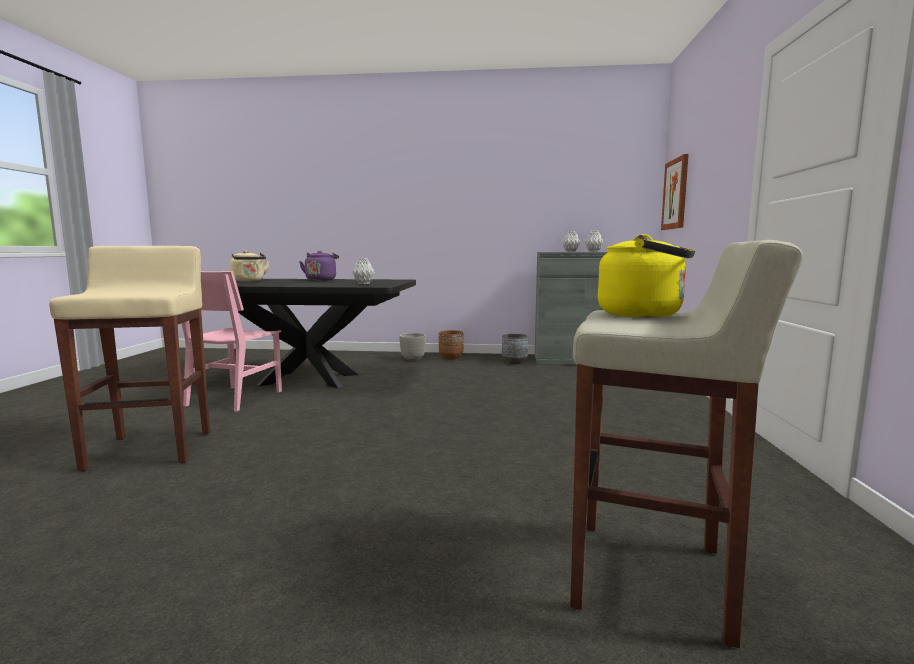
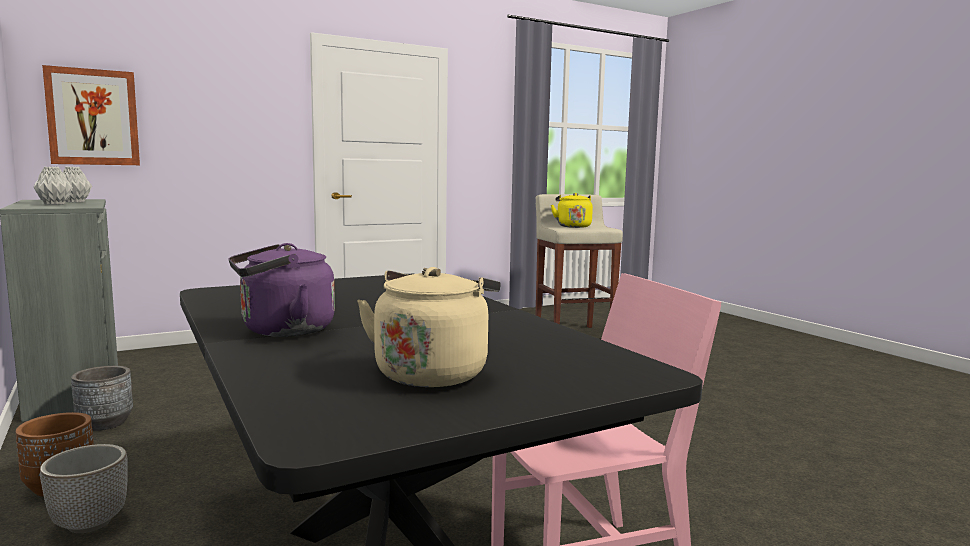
camera: 125 degrees left, 0 degrees up
beige stool [49,246,210,471] -> none
grey vase [352,258,375,284] -> none

